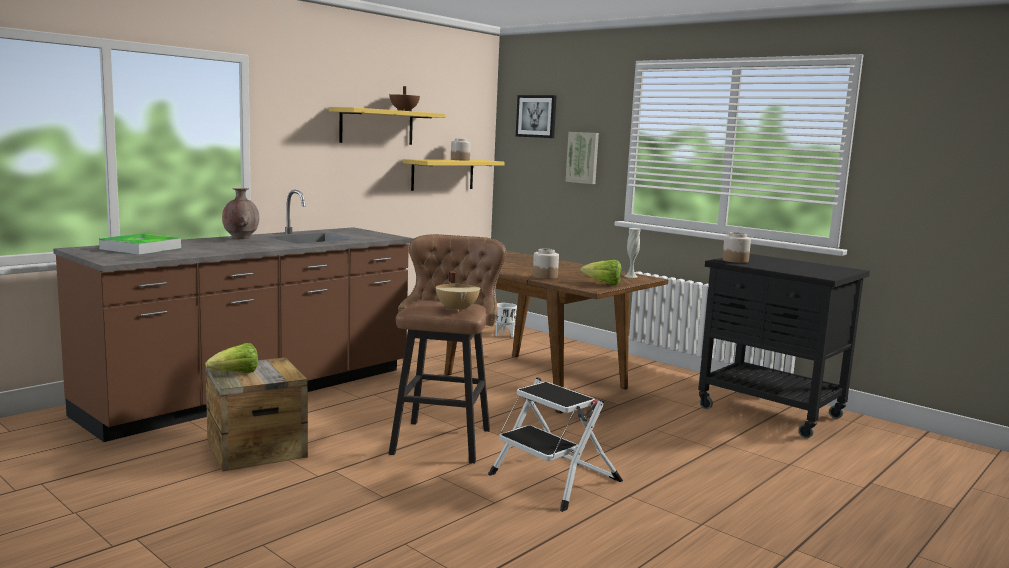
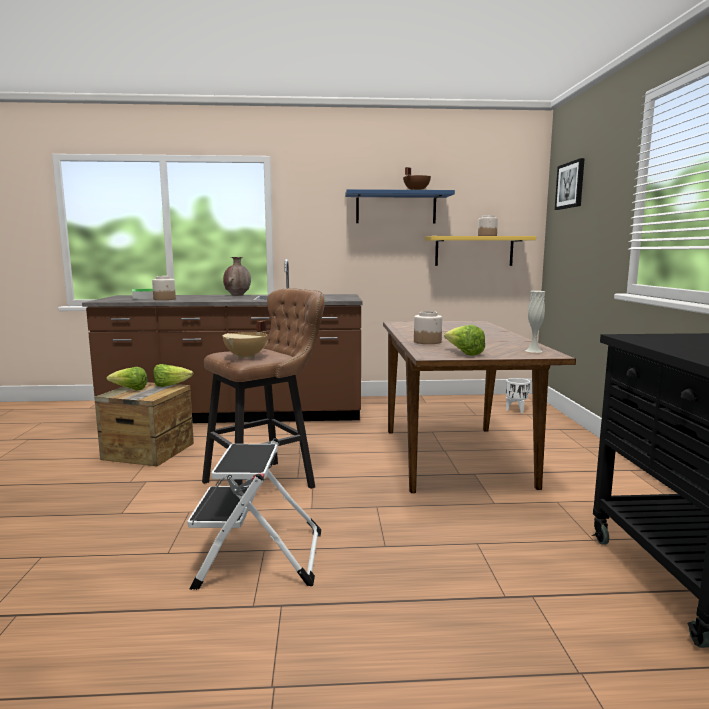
camera: 45 degrees right, 0 degrees up
yellow shelf [329,107,446,145] -> blue shelf [345,189,455,223]
picture [566,132,599,184] -> none
jar [722,232,751,263] -> jar moved to [152,276,176,300]
none -> lettuce [153,364,193,387]

